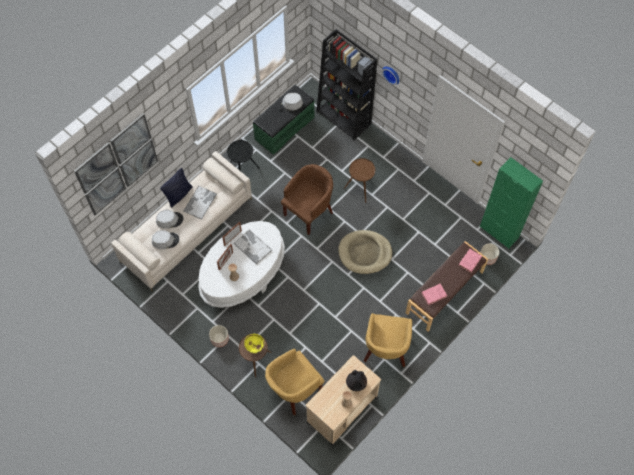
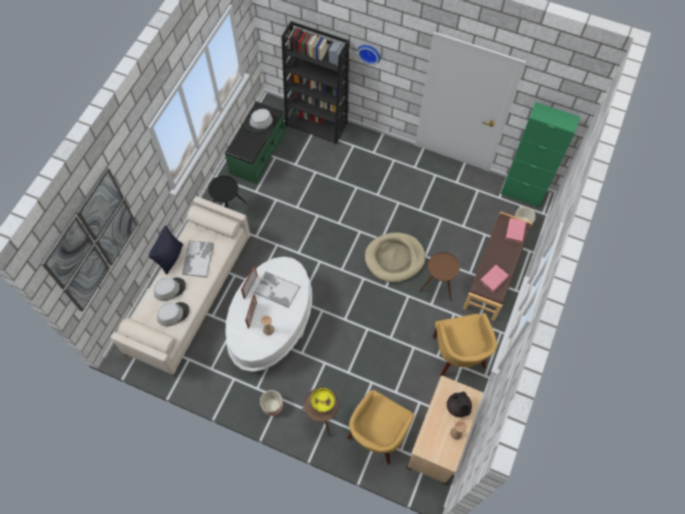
camera: 20 degrees left, 0 degrees up
brown armchair [281,164,333,235] -> none
brown side table [344,158,375,203] -> brown side table moved to [420,252,460,301]

